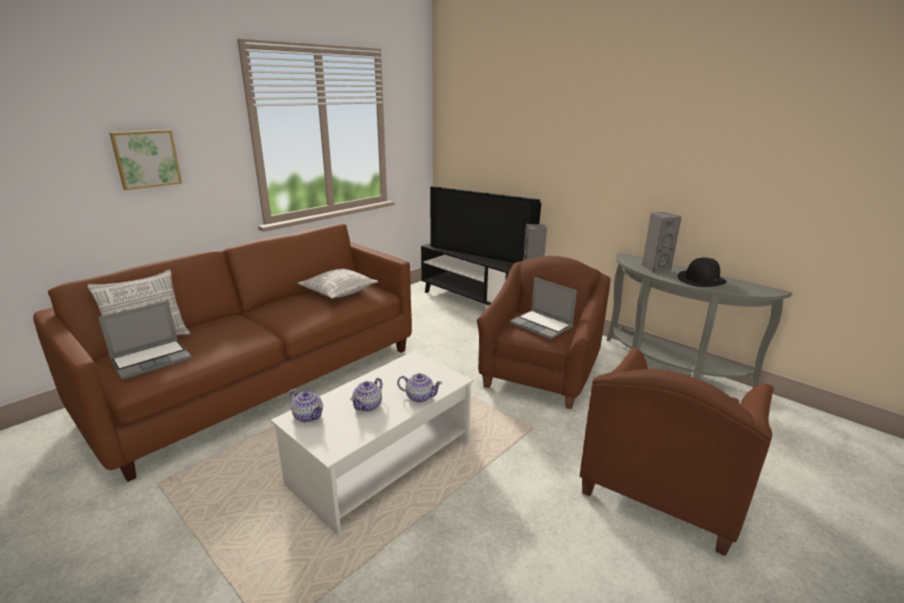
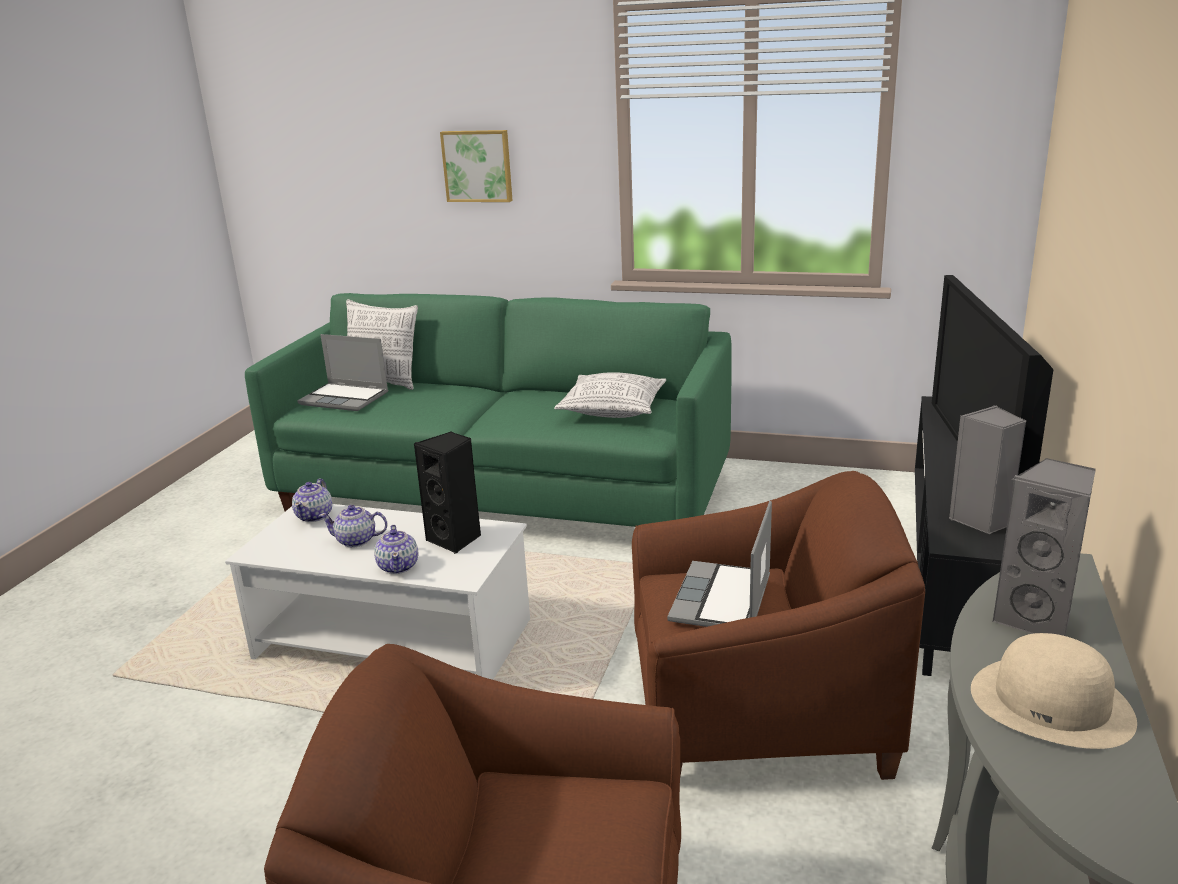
camera: 65 degrees right, 0 degrees up
brown sofa [33,224,412,482] -> green sofa [245,293,732,527]
black hat [678,257,727,287] -> beige hat [971,633,1137,749]
none -> black speaker [413,431,481,554]

